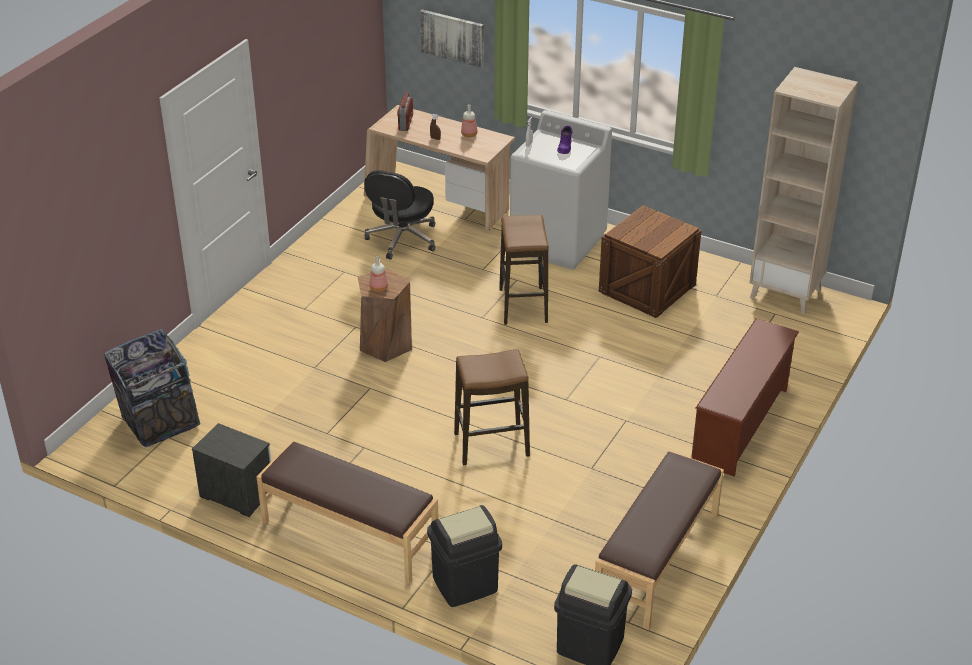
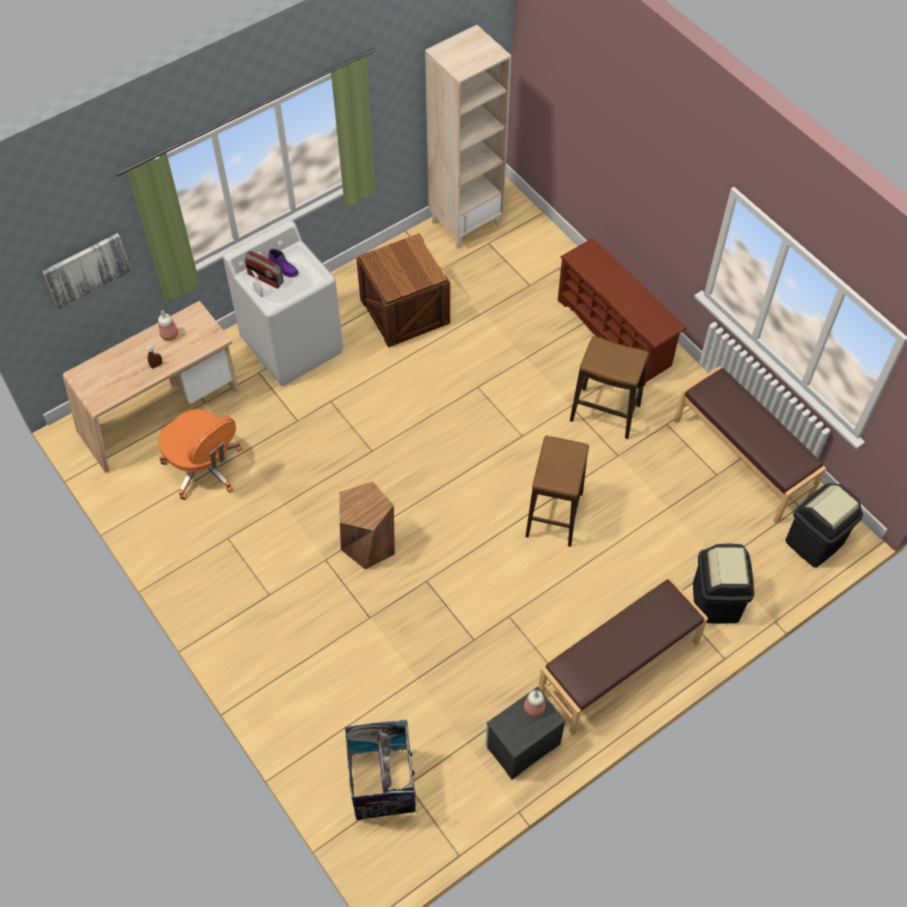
camera: 65 degrees left, 20 degrees up
black office chair [364,170,435,260] -> orange office chair [158,409,242,500]
bottle [370,256,388,292] -> bottle moved to [524,690,545,717]
radio [397,92,413,131] -> radio moved to [245,251,284,289]
stool [499,215,549,325] -> stool moved to [570,336,649,439]

